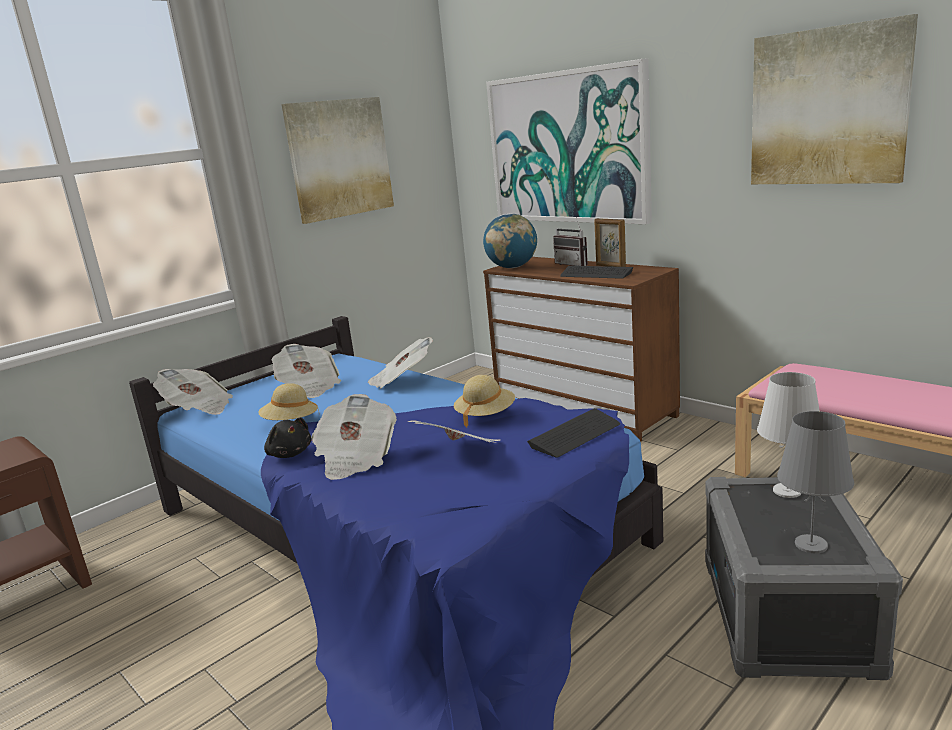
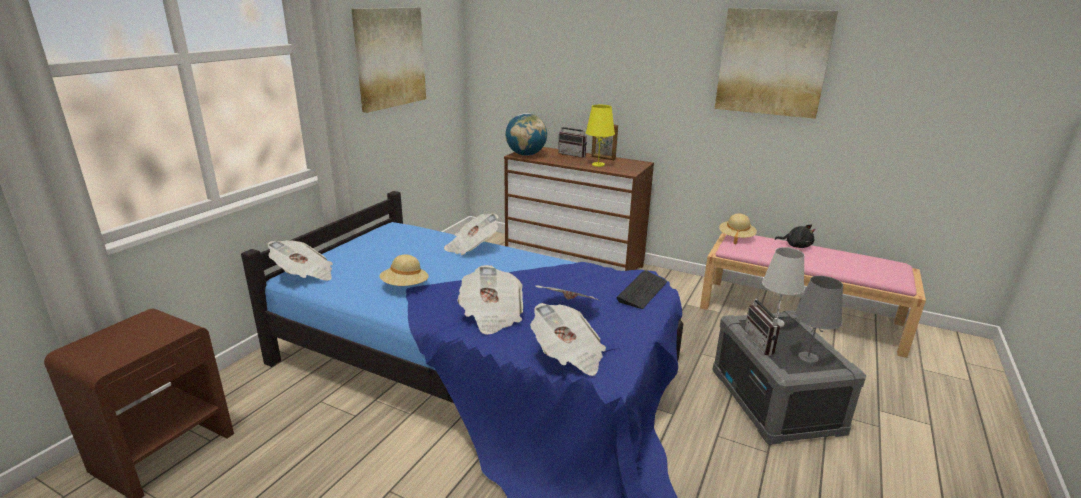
camera: 20 degrees left, 5 degrees up
black plush toy [264,417,311,458] -> black plush toy moved to [775,225,816,248]
newspaper [272,344,341,398] -> newspaper moved to [530,303,606,376]
beige hat [454,375,515,427] -> beige hat moved to [719,214,757,245]
picture [486,59,652,224] -> none
keyboard [560,266,633,279] -> yellow table lamp [586,105,615,167]
none -> radio [744,296,782,356]

